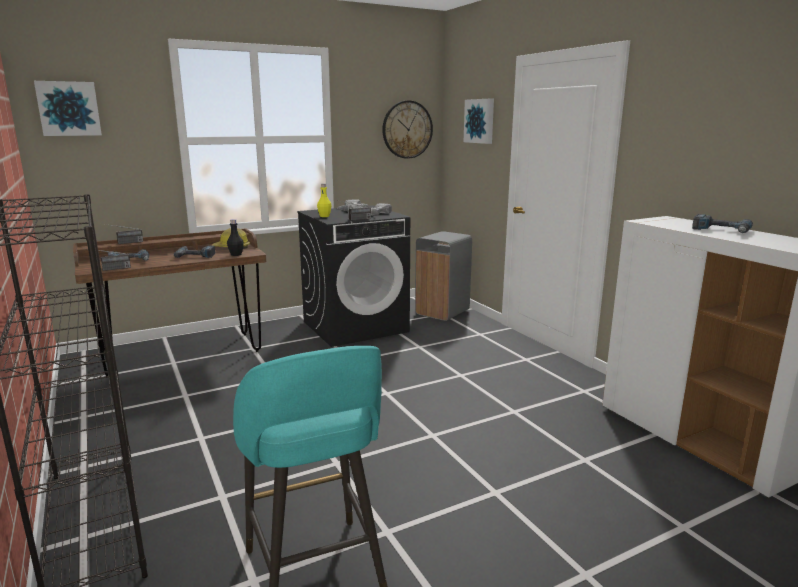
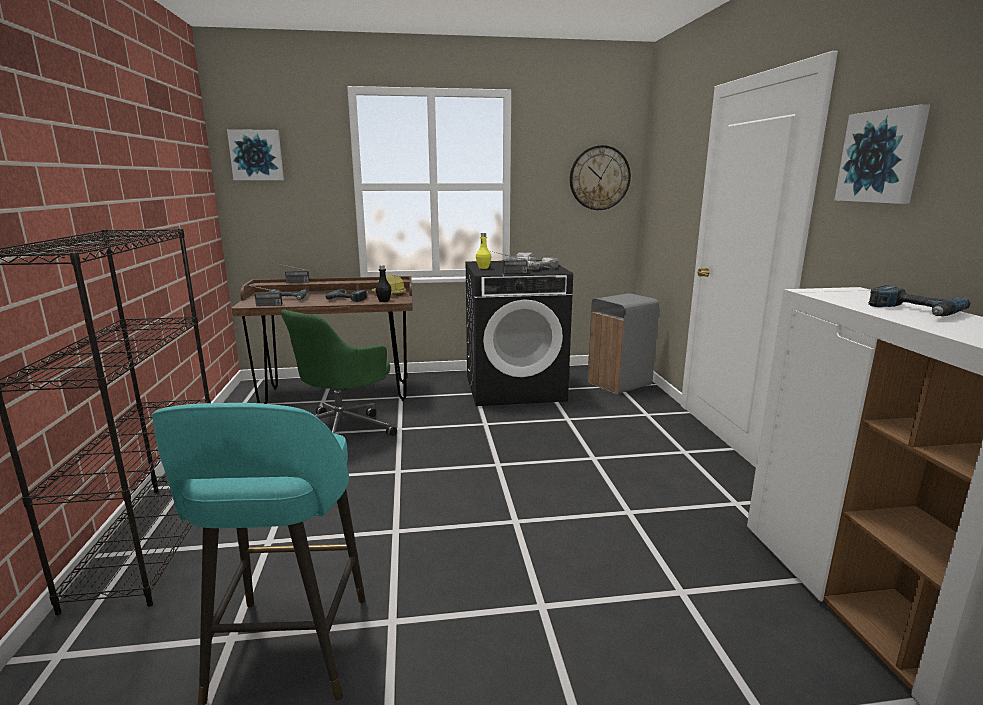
camera: 20 degrees right, 0 degrees up
picture [464,99,494,144] -> picture moved to [834,105,930,204]
none -> green office chair [281,309,397,436]

